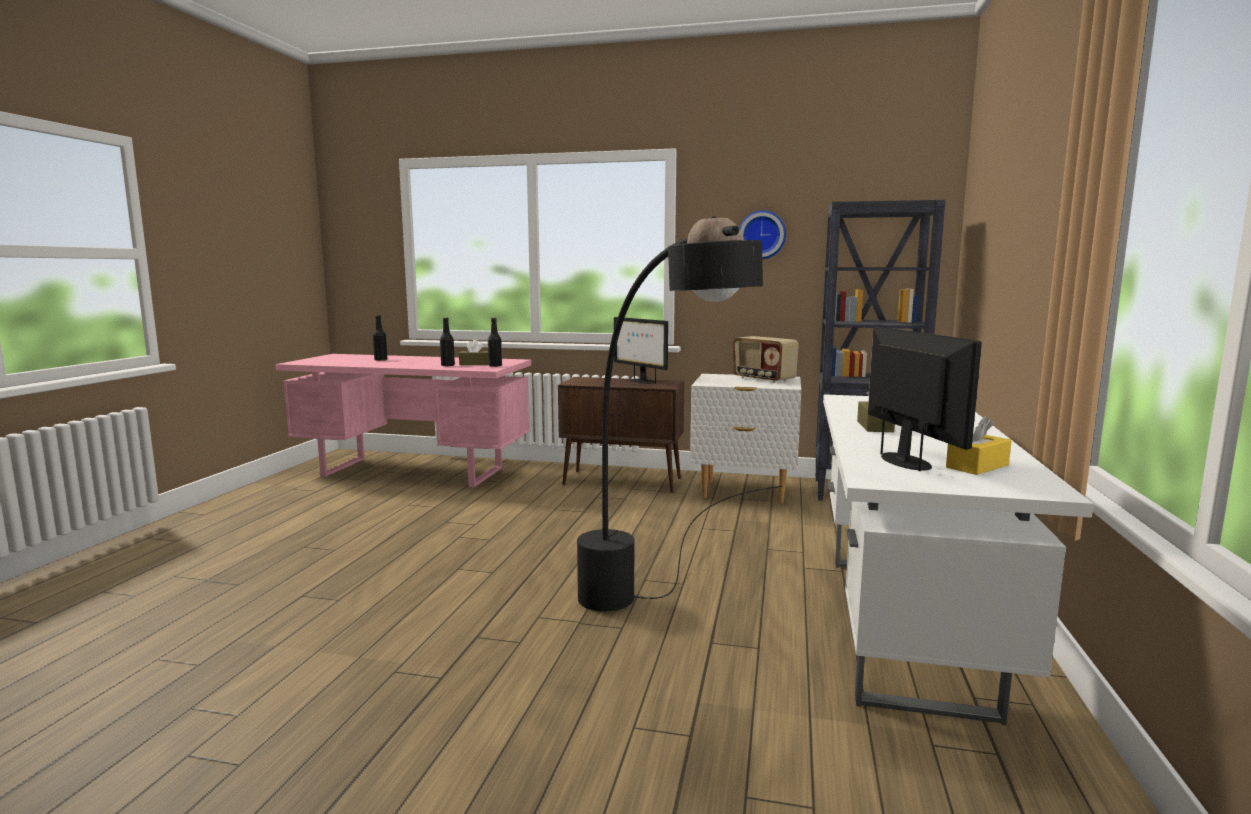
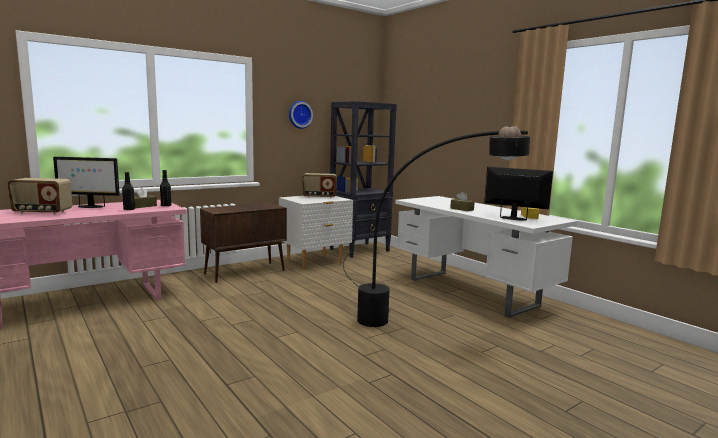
camera: 50 degrees left, 0 degrees up
black bottle [373,315,387,361] -> radio [7,178,72,214]
monitor [614,317,668,384] -> monitor moved to [53,157,120,208]

